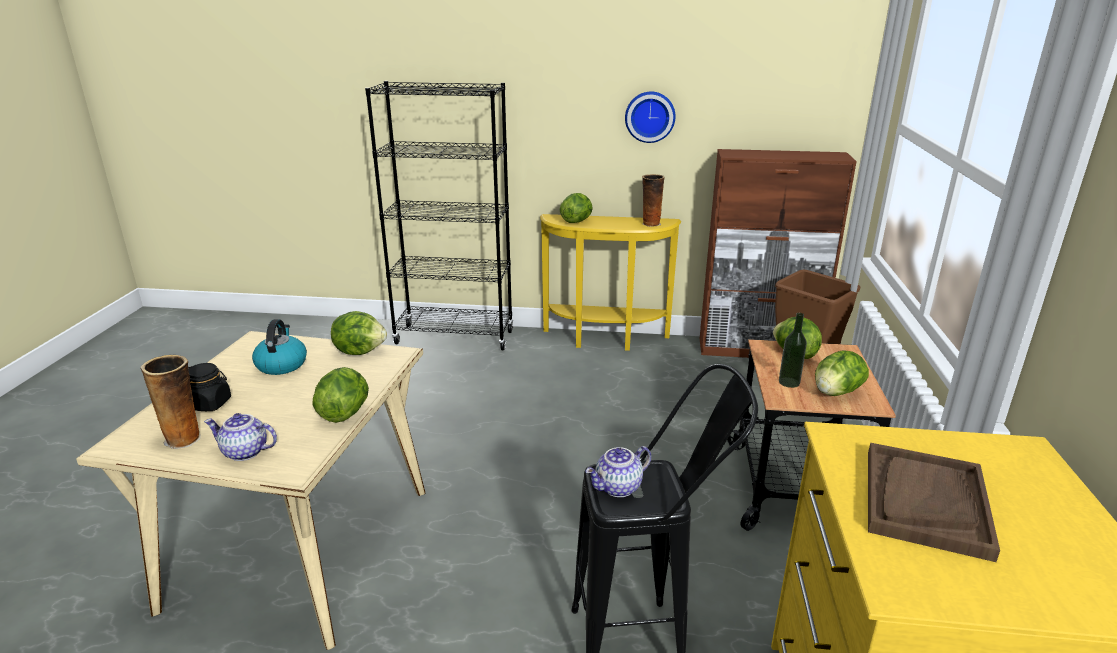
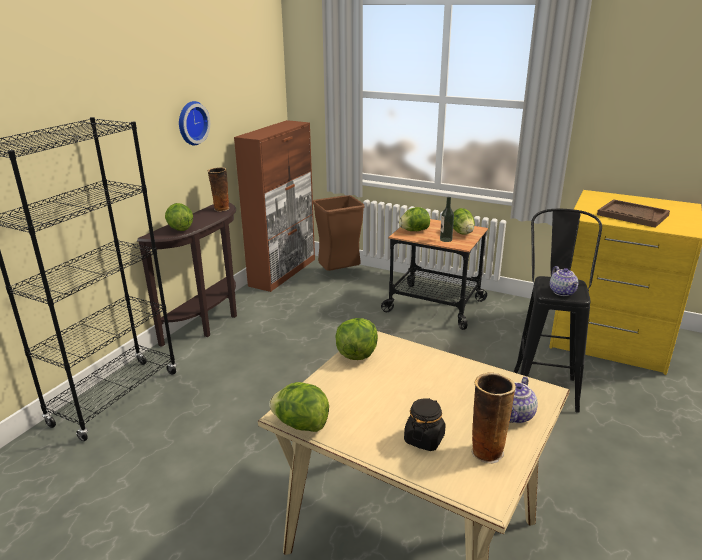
camera: 70 degrees left, 0 degrees up
kettle [252,319,307,375] -> none
lettuce [312,367,369,423] -> lettuce moved to [269,382,329,432]
yellow console table [540,214,681,351] -> brown console table [137,203,237,347]

